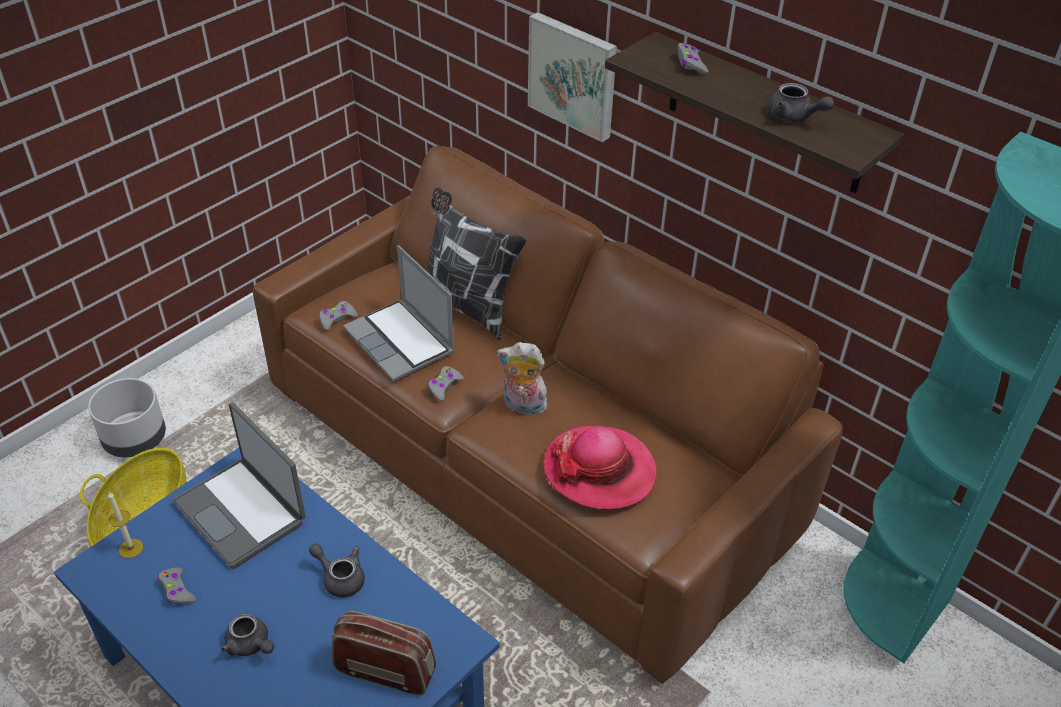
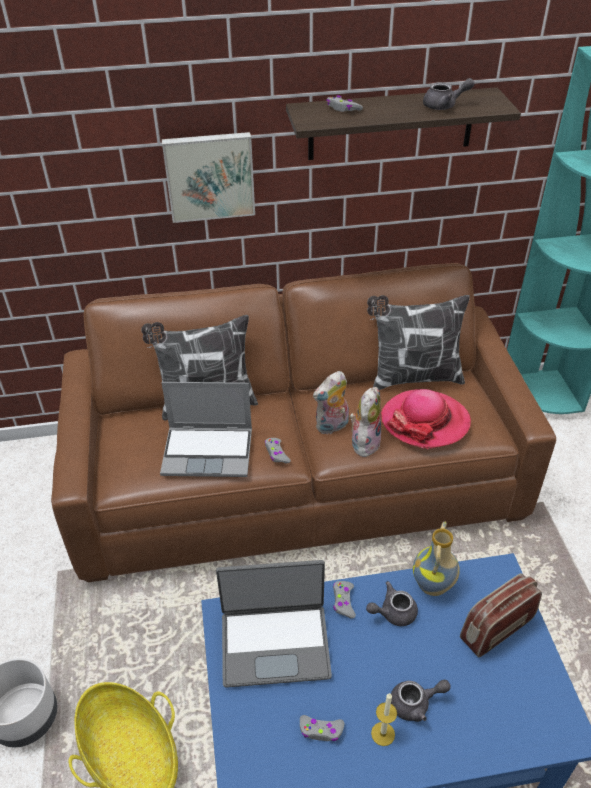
camera: 50 degrees left, 0 degrees up
candle [108,492,143,558] -> candle moved to [371,693,397,746]
grey game controller [319,301,358,330] -> grey game controller moved to [333,581,356,619]
none -> plush toy [350,387,381,458]
none -> pillow [367,295,470,390]
none -> vase [413,521,460,596]

